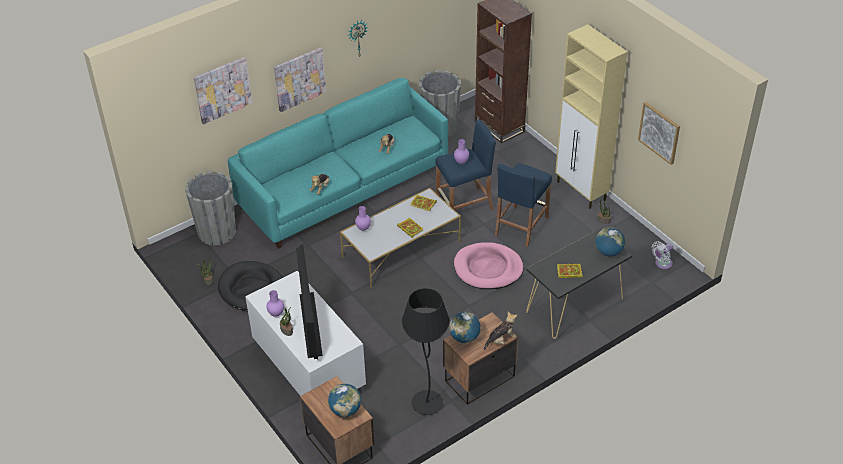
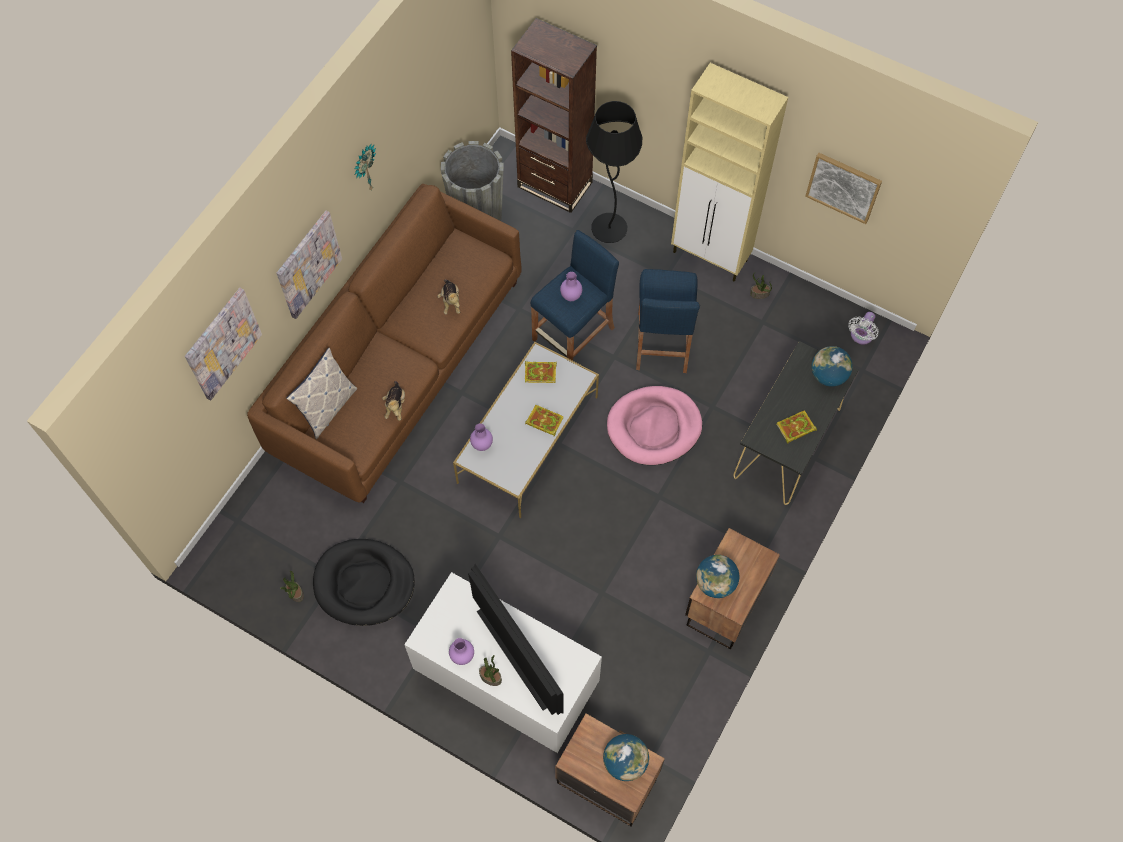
camera: 25 degrees left, 20 degrees up
grey planter [185,171,236,245] -> none
turquoise sofa [228,78,448,249] -> brown sofa [247,184,522,503]
black floor lamp [402,288,450,415] -> black floor lamp moved to [586,101,642,243]
plush toy [484,312,517,350] -> none
none -> pillow [286,348,357,439]

